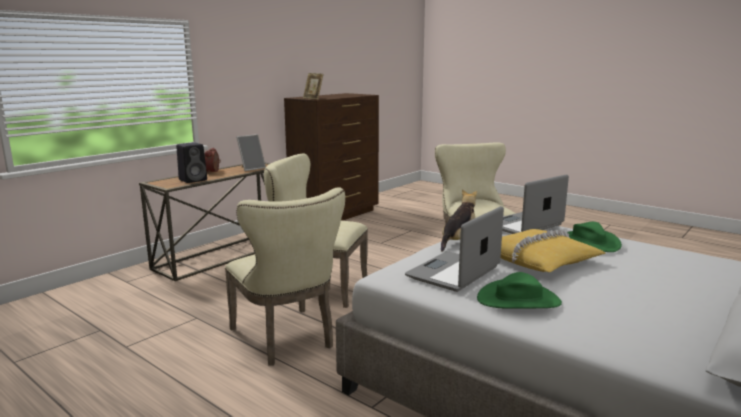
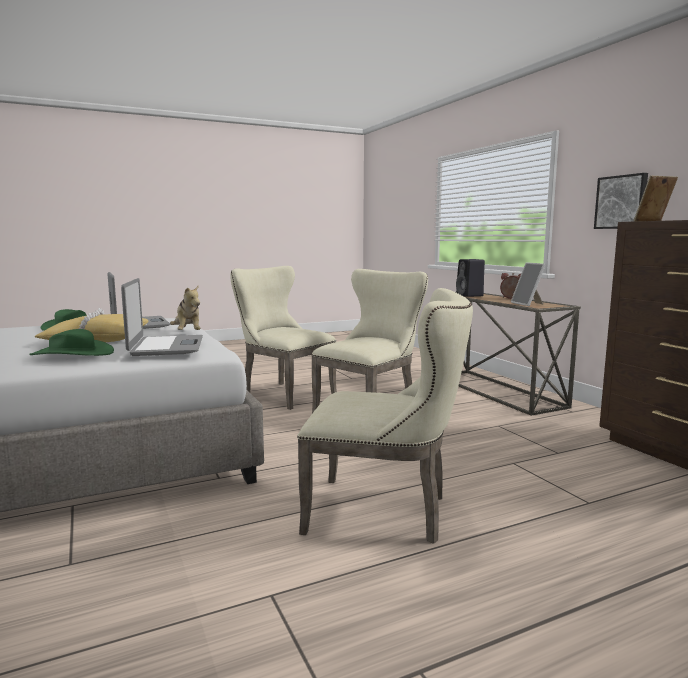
camera: 115 degrees right, 5 degrees down
beige chair [225,187,345,366] -> beige chair turned 45 degrees clockwise [230,266,337,410]
none -> picture [594,173,648,229]

